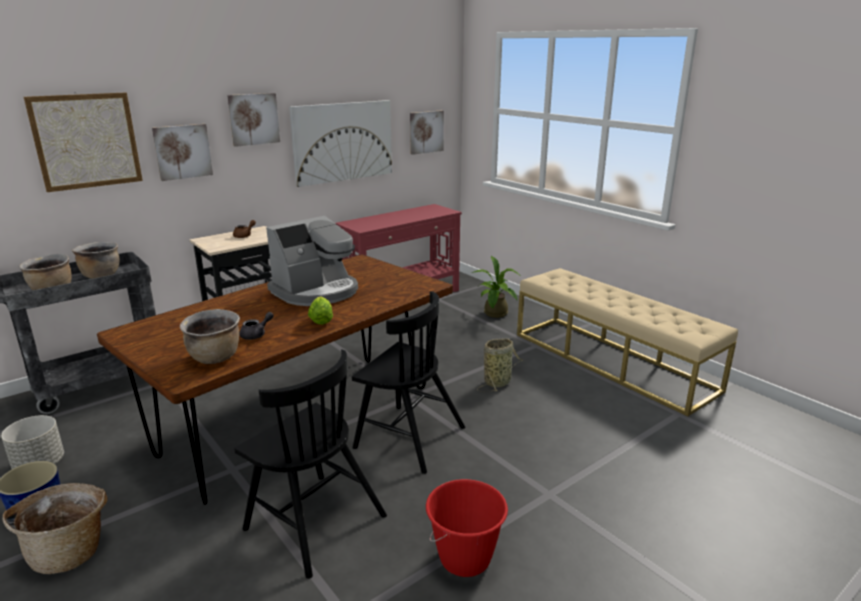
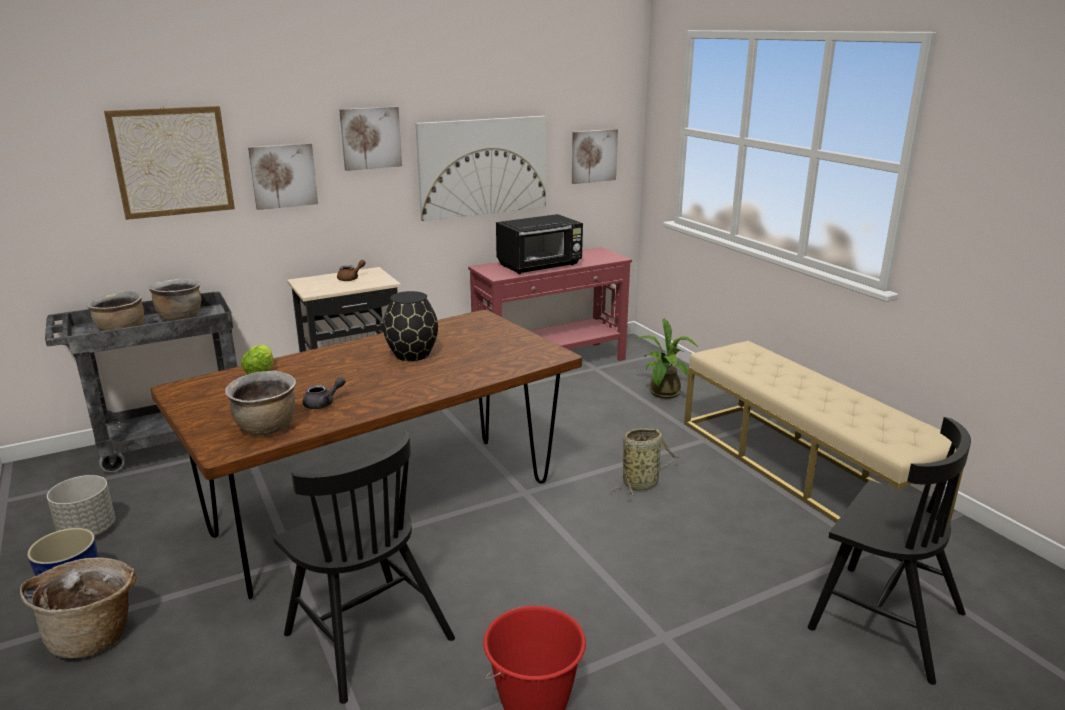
camera: 10 degrees right, 0 degrees up
coffee machine [266,216,358,306] -> black vase [383,291,438,361]
lettuce [308,296,333,325] -> lettuce moved to [241,344,274,374]
black chair [352,291,465,474] -> black chair moved to [808,417,971,685]
none -> black microwave [496,214,583,274]

